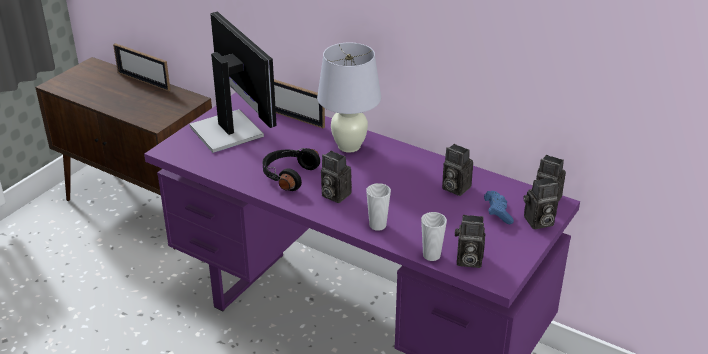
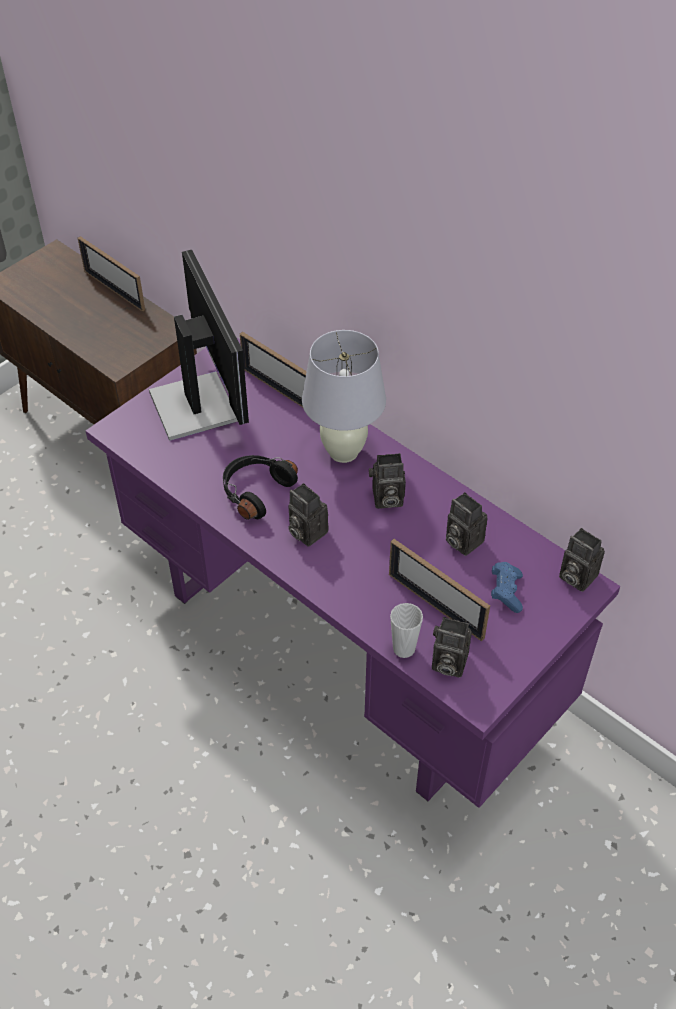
camera: 10 degrees right, 15 degrees up
cup [366,183,391,231] -> none
camera [523,177,559,229] -> camera moved to [369,453,406,509]
none -> picture frame [389,539,490,641]

